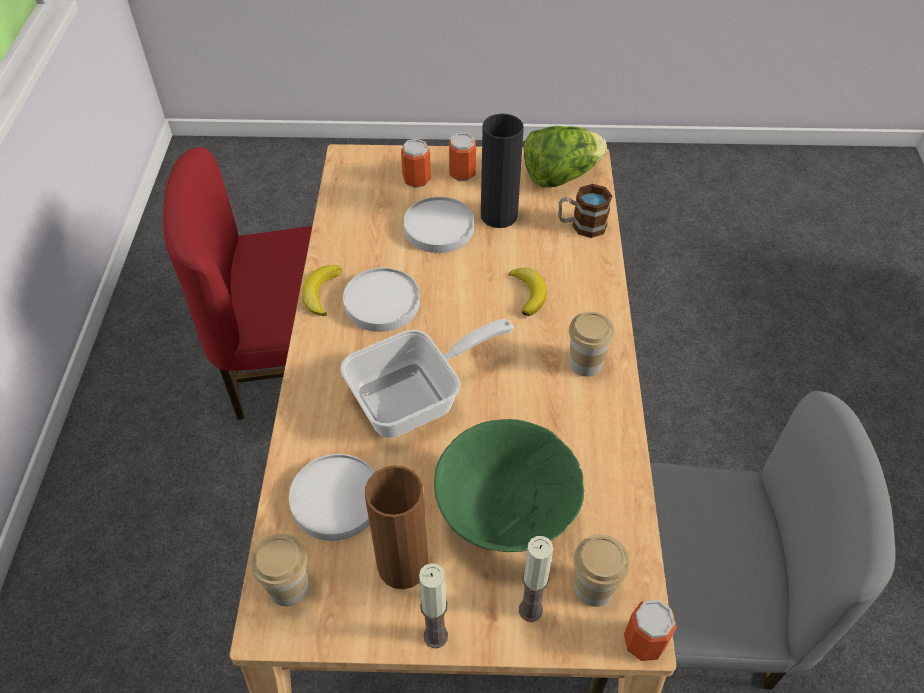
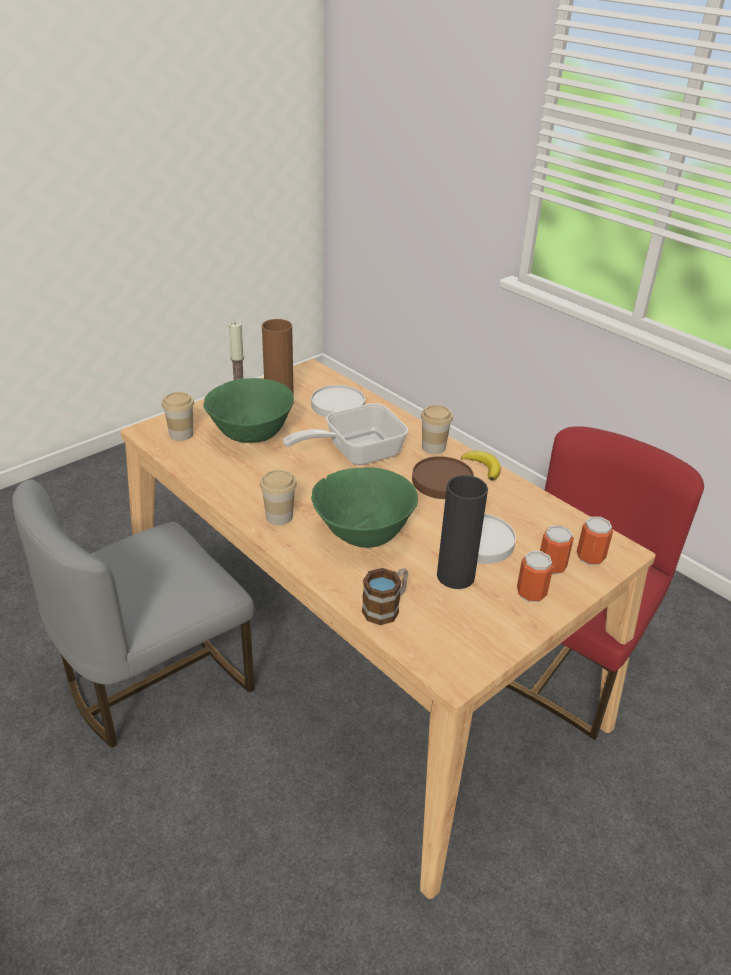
camera: 135 degrees right, 15 degrees down
cup [251,534,309,607] -> cup moved to [421,405,453,454]
frying pan [340,319,514,438] -> frying pan turned 45 degrees clockwise [283,403,408,465]
white plate [343,268,420,332] -> brown plate [412,456,474,499]
banana [508,268,547,316] -> green bowl [311,467,418,548]
candle [519,536,553,622] -> none
lettuce [524,126,607,187] -> none
can [624,600,677,661] -> can moved to [577,517,613,565]

